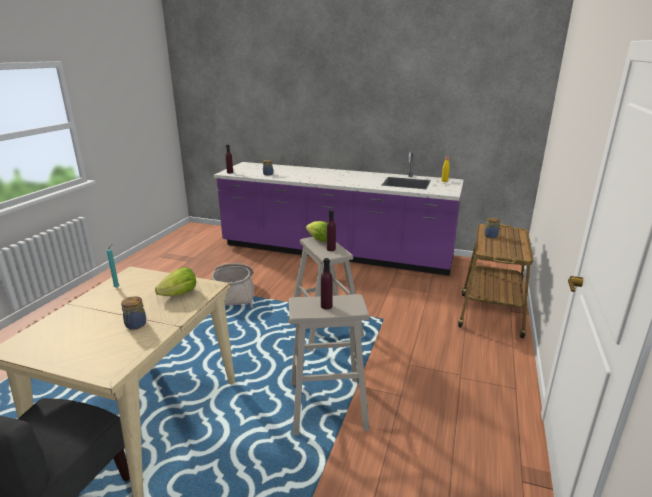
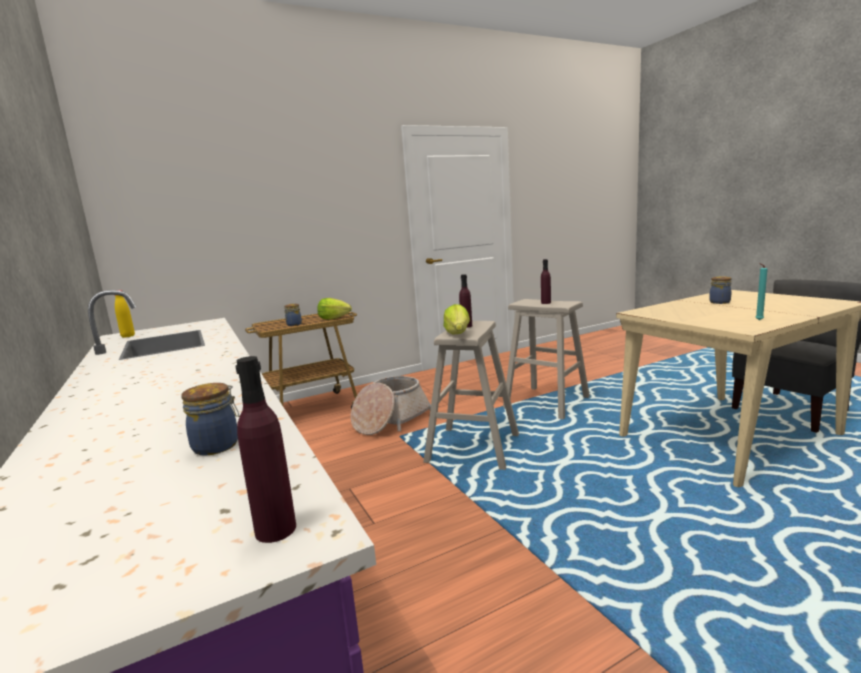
camera: 135 degrees left, 10 degrees down
lettuce [155,267,196,296] -> lettuce moved to [317,298,352,320]
basket [211,263,255,308] -> basket moved to [351,376,431,435]

